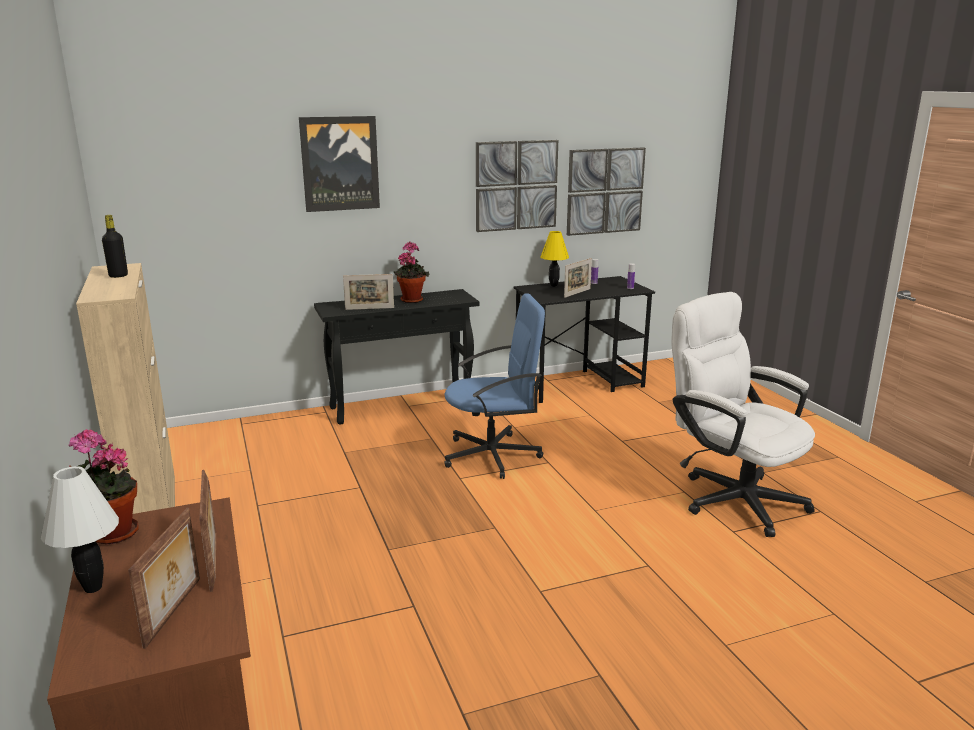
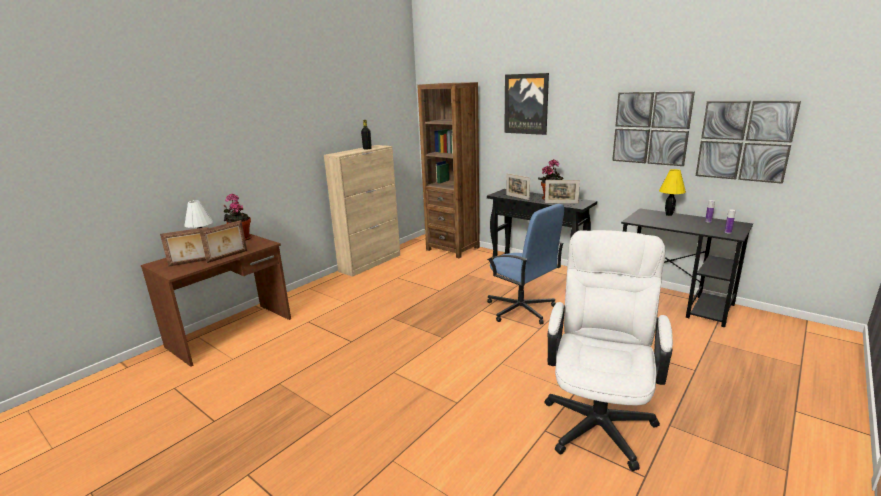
camera: 60 degrees right, 0 degrees up
picture frame [564,258,592,298] -> picture frame moved to [545,180,580,203]
none -> brown bookcase [417,82,480,258]

